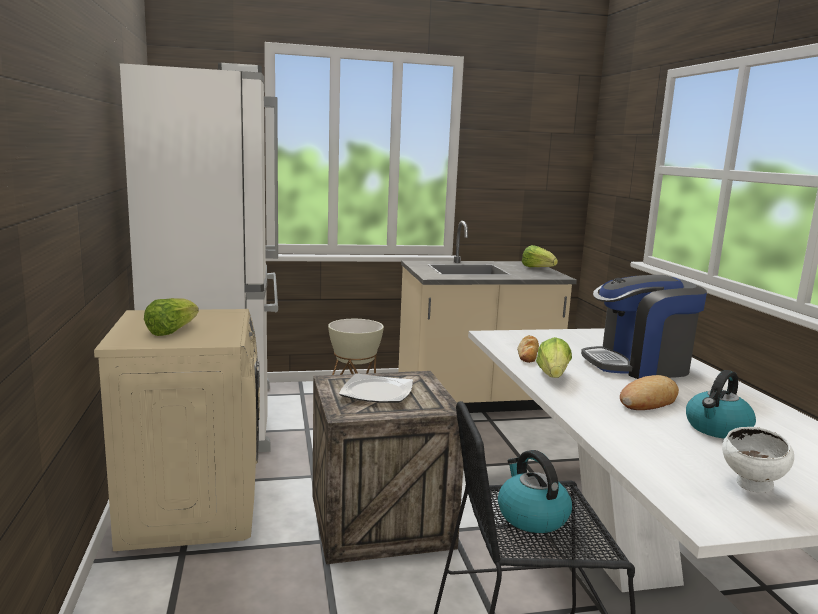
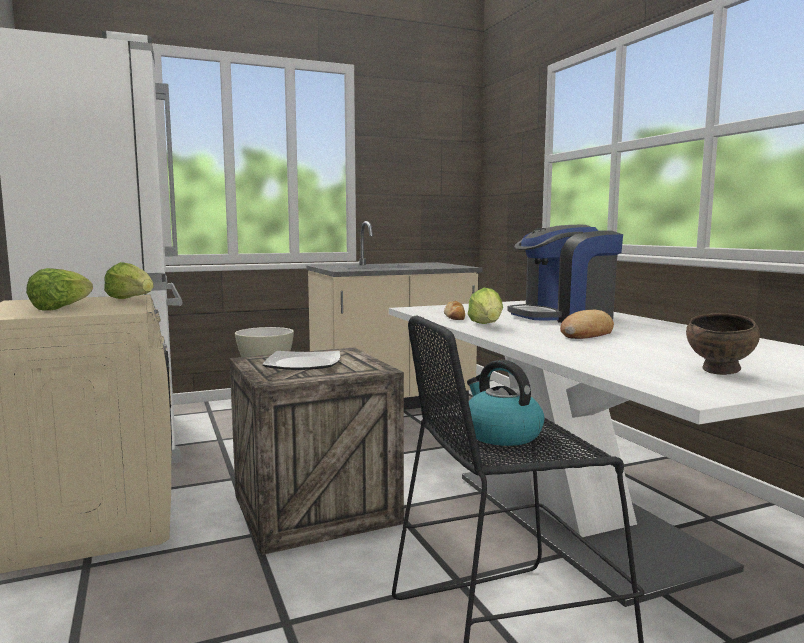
camera: 10 degrees left, 5 degrees down
lettuce [522,245,558,267] -> lettuce moved to [104,262,154,299]
kettle [686,370,756,439] -> none
white bowl [722,427,794,493] -> brown bowl [686,313,760,375]

